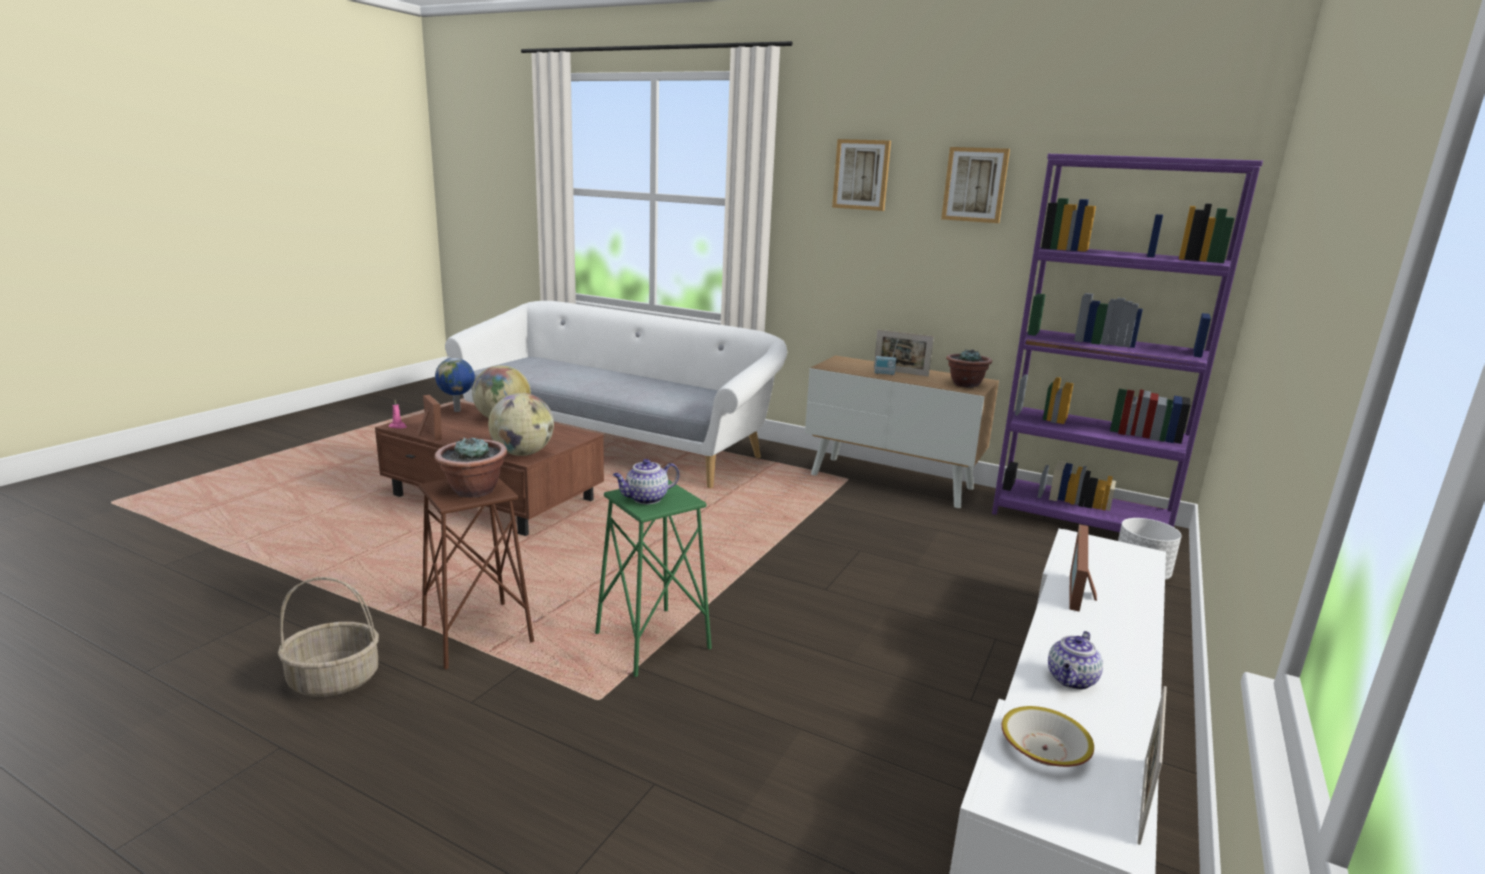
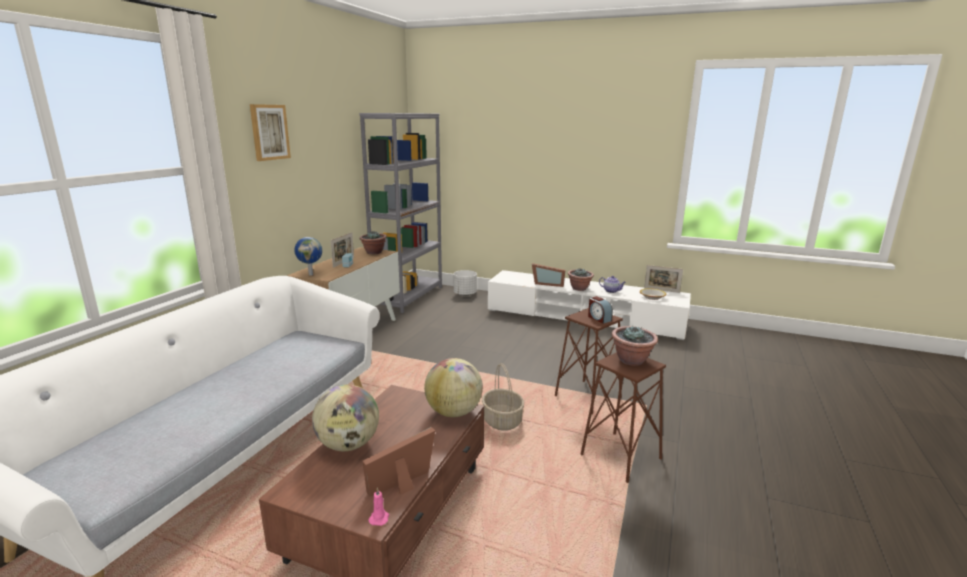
camera: 95 degrees left, 0 degrees up
basket [278,577,379,697] -> basket moved to [482,363,524,431]
globe [435,358,475,412] -> globe moved to [294,237,322,276]
green stool [595,479,712,677] -> brown stool [555,308,623,414]
teapot [613,459,679,504] -> alarm clock [588,296,613,323]
picture [941,147,1010,223] -> none
purple bookcase [992,154,1263,532] -> grey bookcase [359,113,442,313]
none -> potted plant [568,269,594,291]

